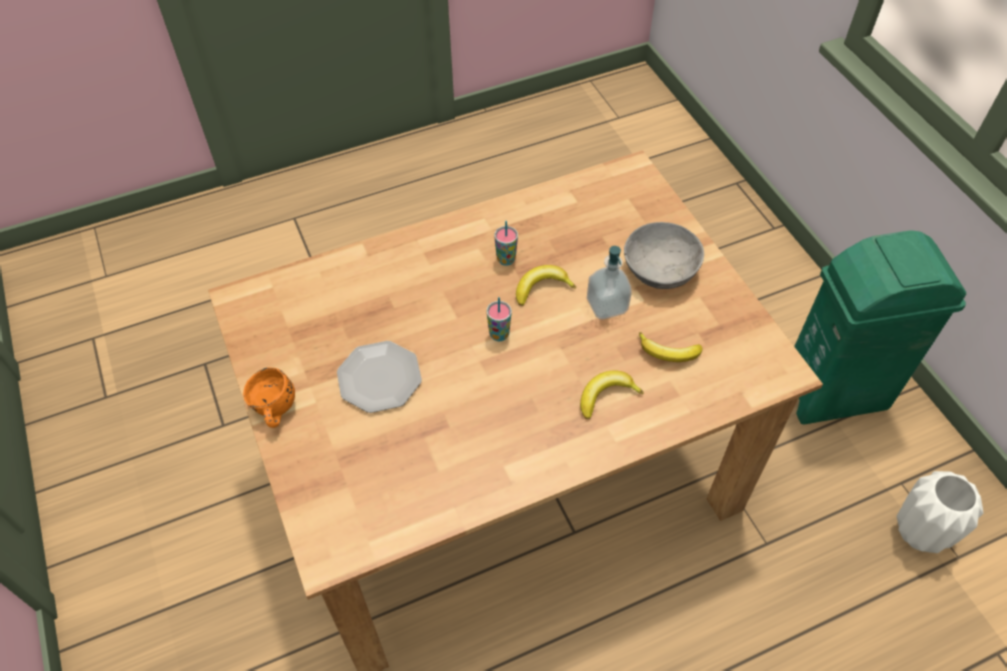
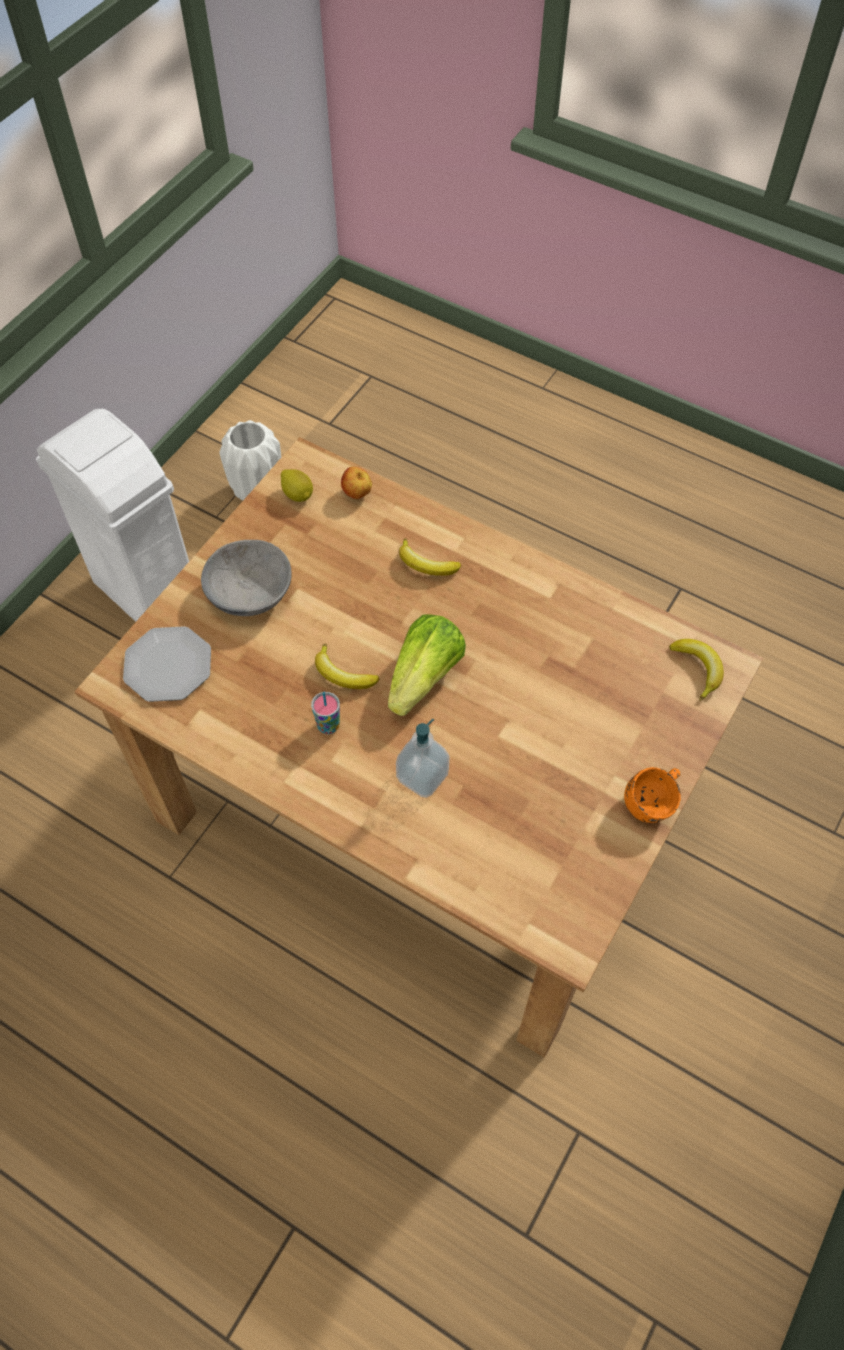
camera: 125 degrees left, 5 degrees up
plate [337,341,422,413] -> plate moved to [123,626,211,702]
cup [487,297,512,341] -> lettuce [388,614,466,716]
soap dispenser [587,246,632,320] -> soap dispenser moved to [396,719,450,798]
banana [639,332,702,362] -> banana moved to [669,639,724,701]
green trash can [794,230,966,424] -> white trash can [36,409,189,622]
none -> lemon [281,469,313,502]
none -> apple [341,467,372,499]

